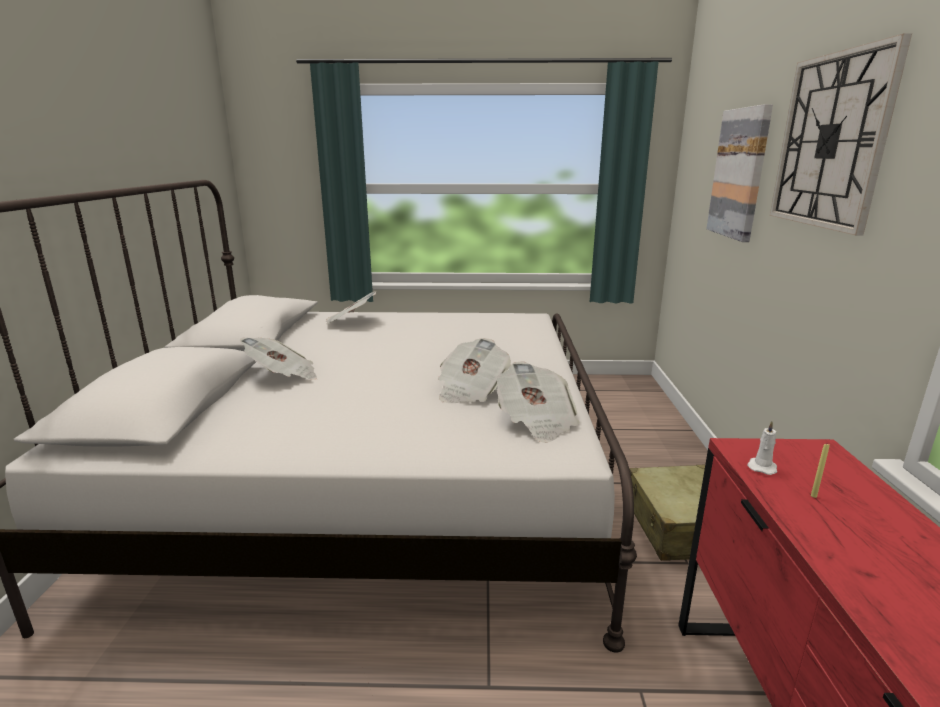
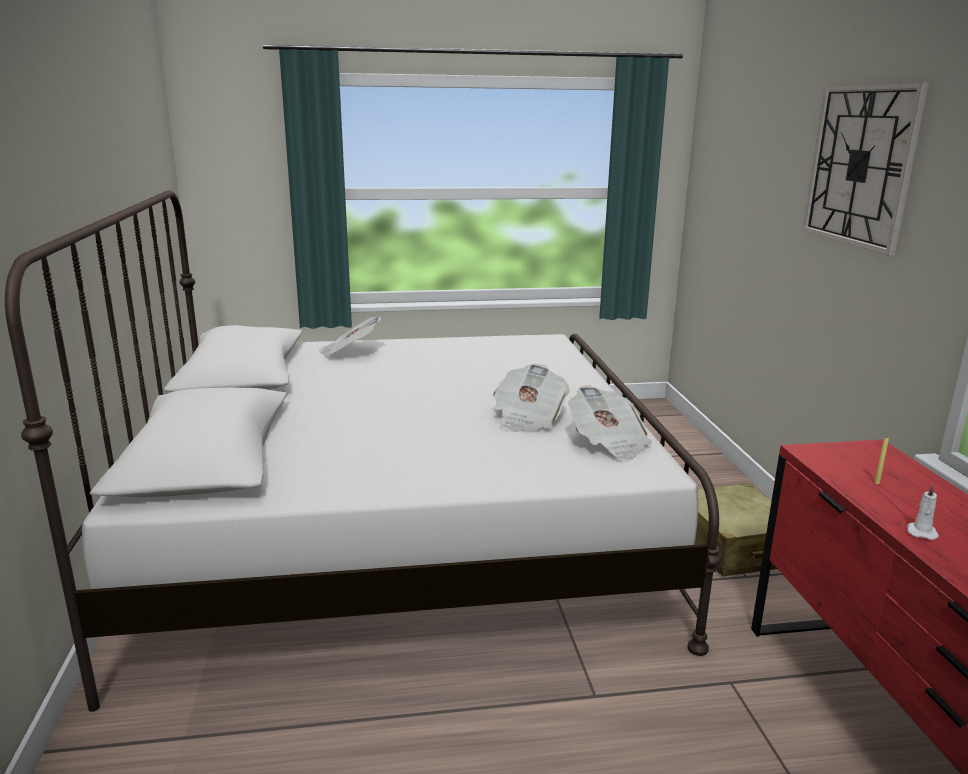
camera: 10 degrees left, 0 degrees up
newspaper [240,338,317,380] -> none
picture [707,104,773,242] -> none
white candle [747,421,777,475] -> white candle moved to [907,485,939,540]

